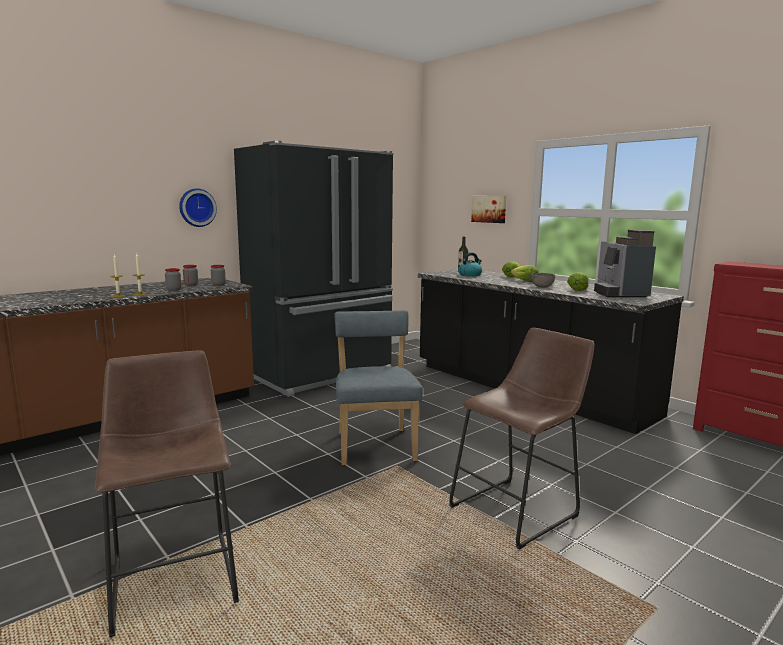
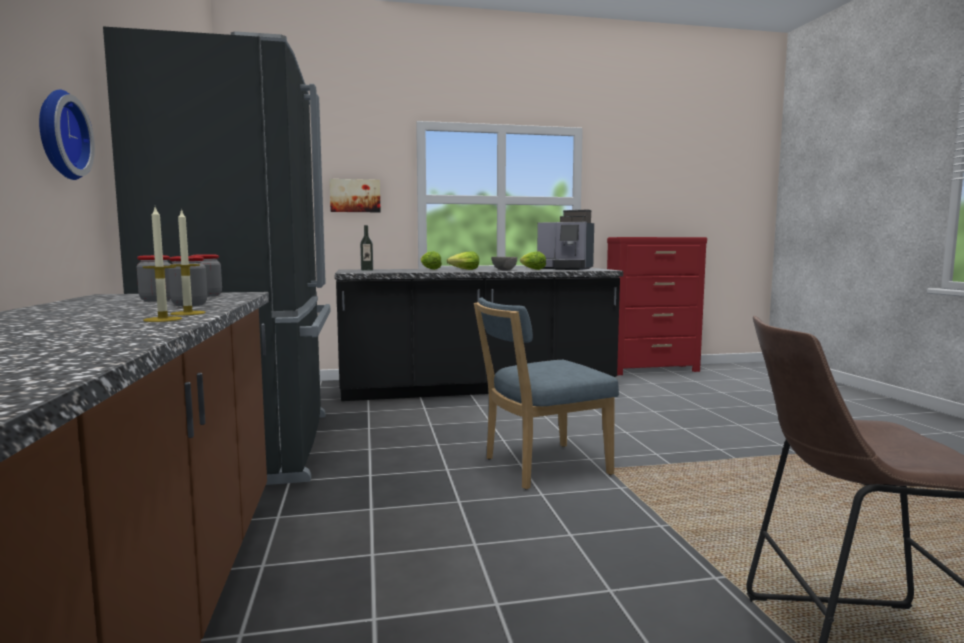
camera: 60 degrees left, 5 degrees down
blue chair [334,310,423,465] -> blue chair turned 45 degrees counterclockwise [474,297,619,490]
brown stool [449,327,595,549] -> none
kettle [458,252,482,276] -> none

